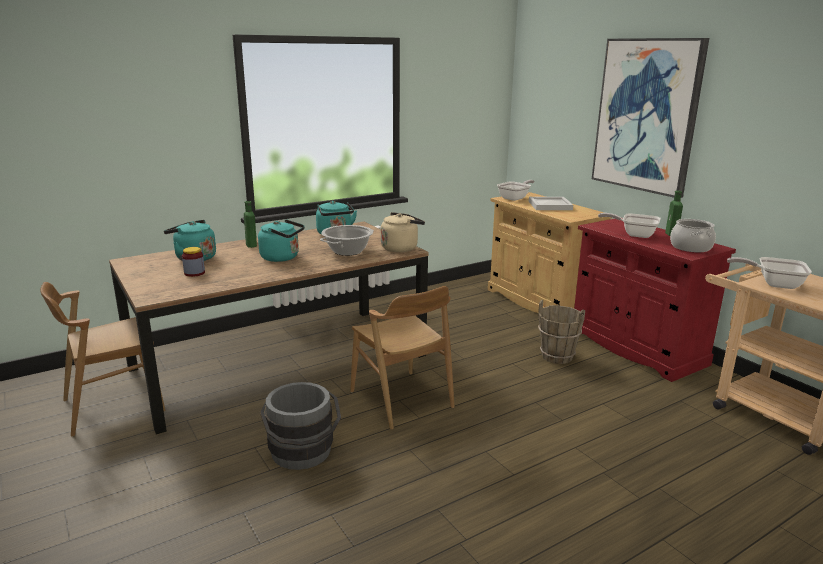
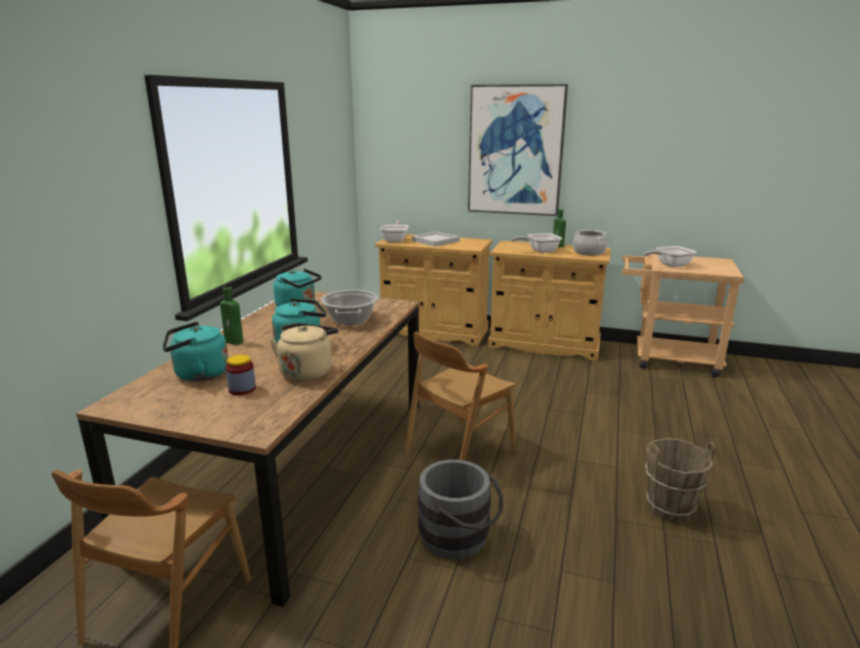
camera: 40 degrees left, 0 degrees up
brown chair [350,286,454,430] -> brown chair turned 120 degrees clockwise [405,332,516,461]
beige kettle [381,212,425,252] -> beige kettle moved to [270,323,338,381]
brown bucket [538,300,585,364] -> brown bucket moved to [645,438,715,522]
red cabinet [574,218,736,382] -> beige cabinet [488,241,611,361]

